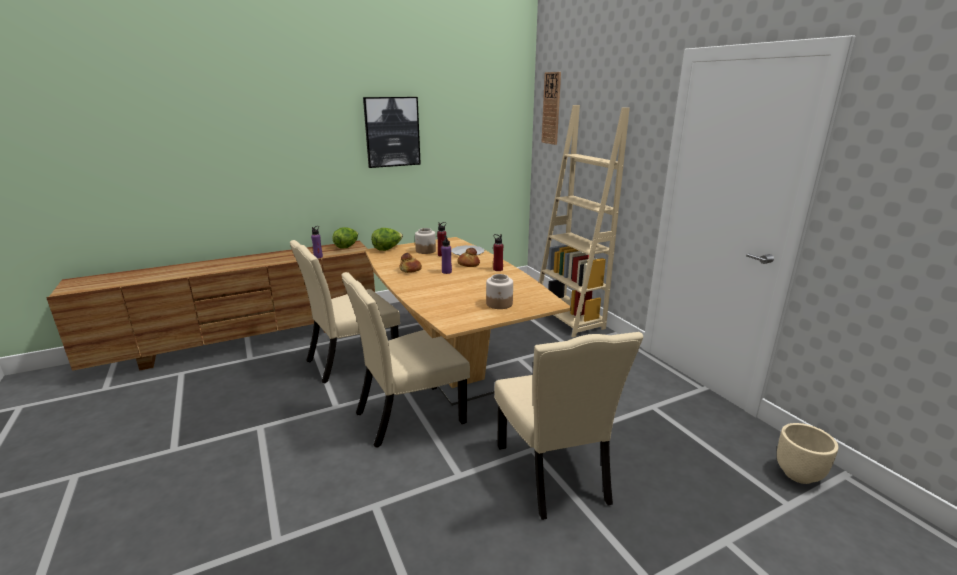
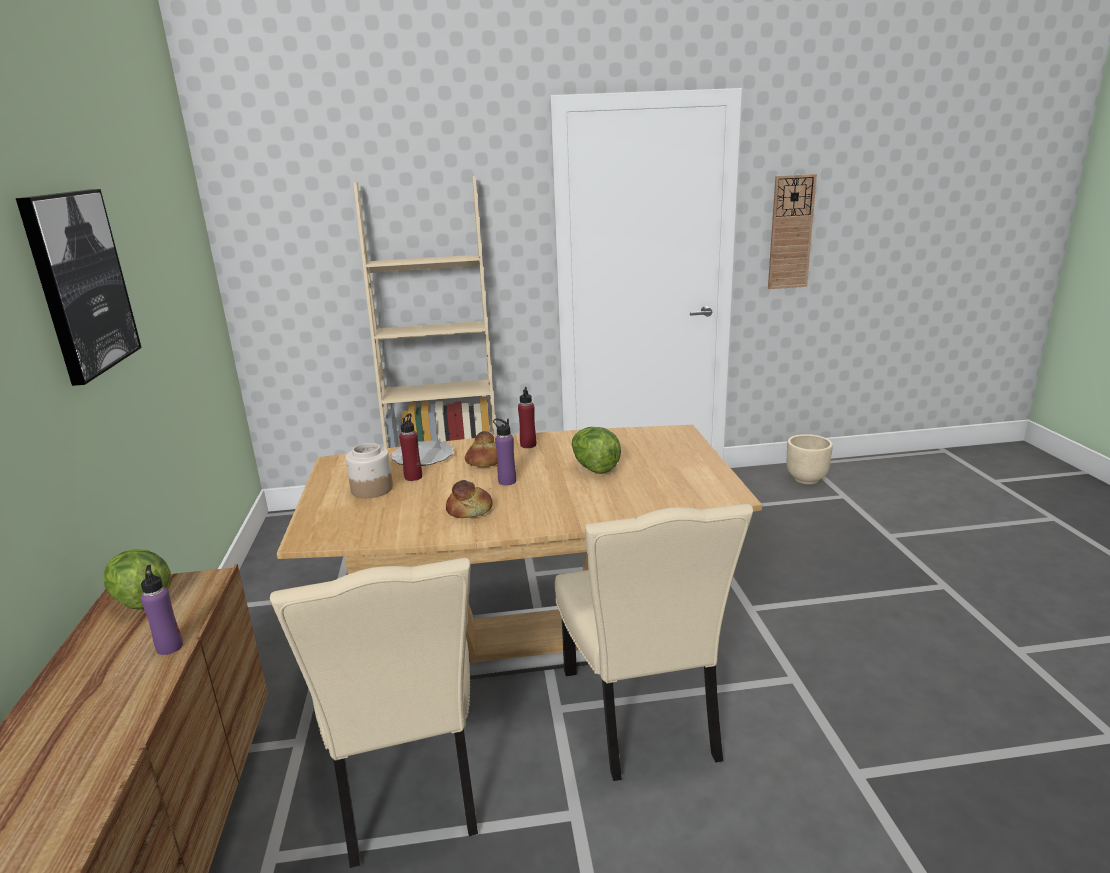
camera: 70 degrees left, 0 degrees up
lettuce [371,228,403,251] -> lettuce moved to [572,427,621,474]
jar [486,274,513,309] -> none
beige chair [494,332,643,520] -> none
wall clock [542,72,561,145] -> wall clock moved to [768,174,817,289]

